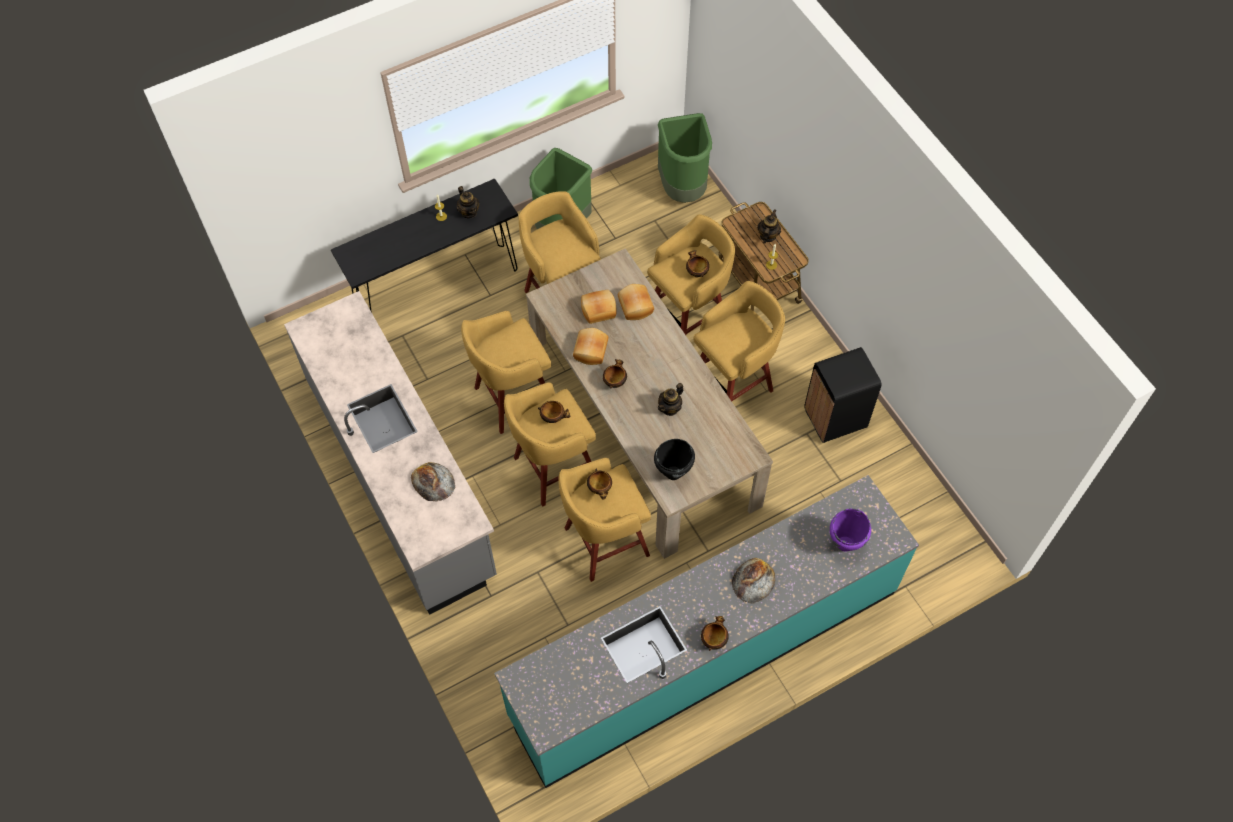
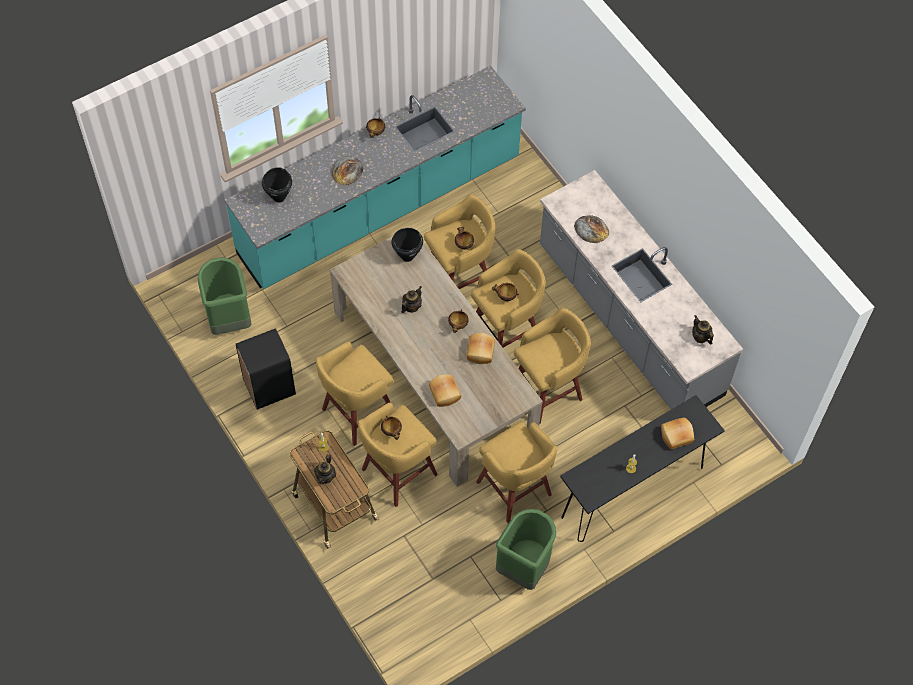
camera: 175 degrees right, 0 degrees up
teapot [456,186,479,219] -> teapot moved to [692,315,714,344]
bread [581,290,616,324] -> bread moved to [661,417,694,449]
green trash can [658,113,712,203] -> green trash can moved to [198,257,252,335]
purple cooking pot [830,508,871,552] -> black cooking pot [262,167,292,203]

